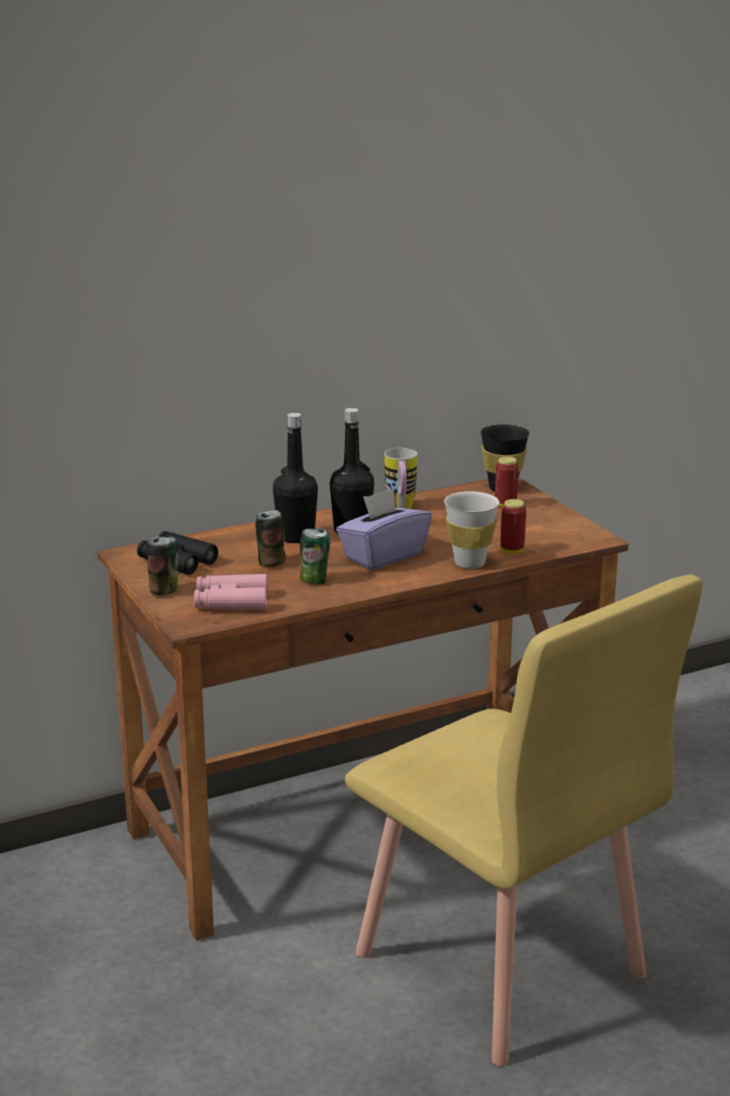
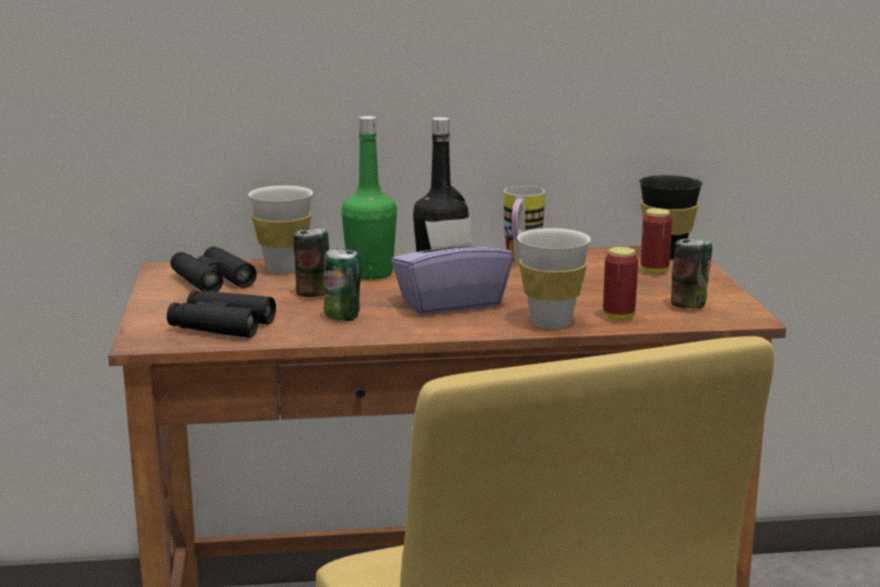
camera: 20 degrees right, 5 degrees down
can [147,537,178,595] -> can moved to [671,239,712,309]
pink binoculars [194,574,267,610] -> black binoculars [167,291,276,338]
black bottle [273,413,318,543] -> green bottle [341,116,397,280]
none -> white cup [248,186,313,273]

